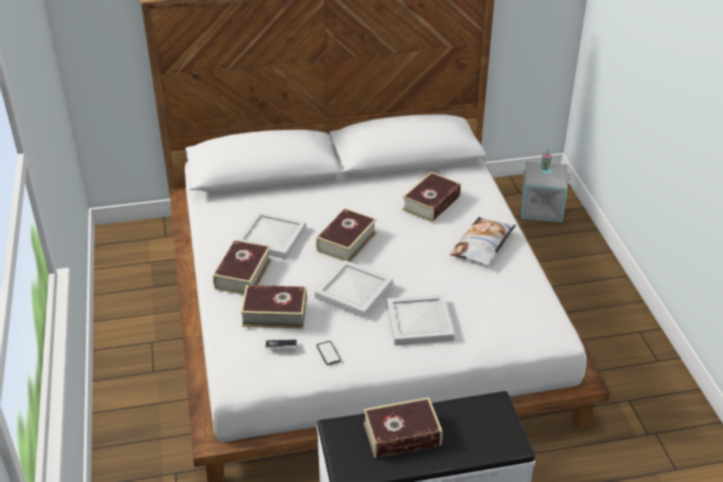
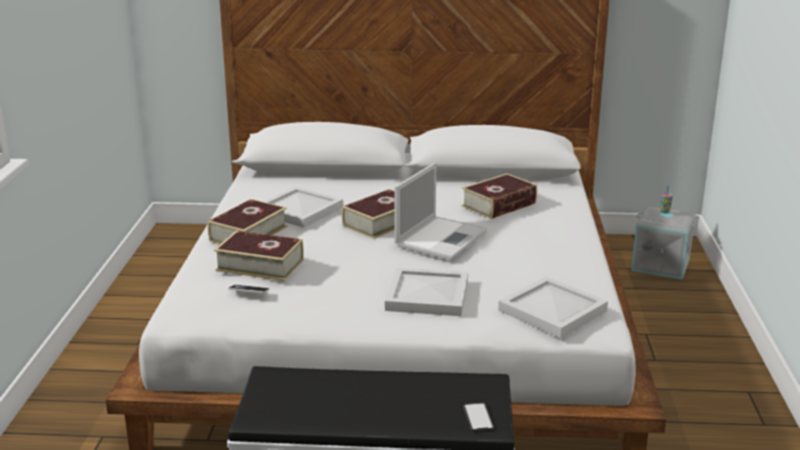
camera: 15 degrees right, 15 degrees down
white tray [315,260,393,318] -> white tray moved to [498,277,608,338]
phone [316,341,341,365] -> phone moved to [463,402,494,432]
book [364,397,442,458] -> none
pillow [450,217,516,266] -> none
none -> laptop [394,163,487,260]

